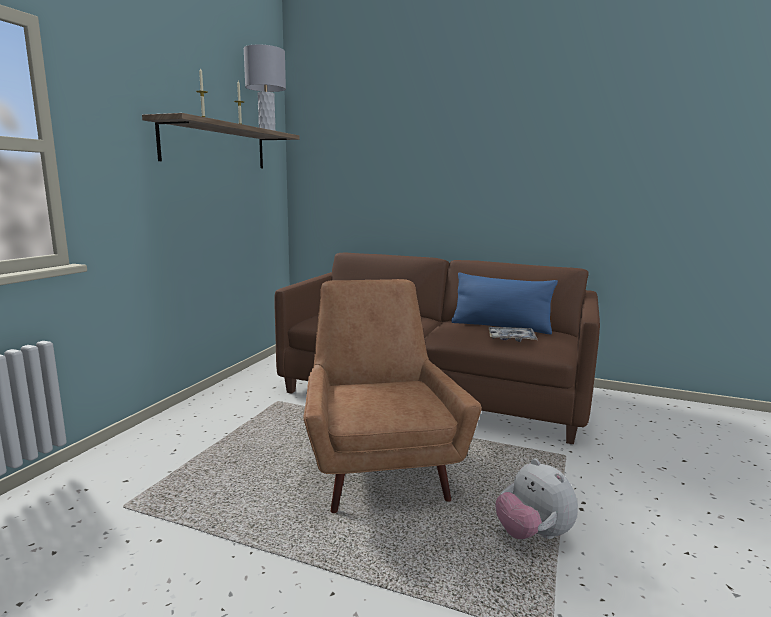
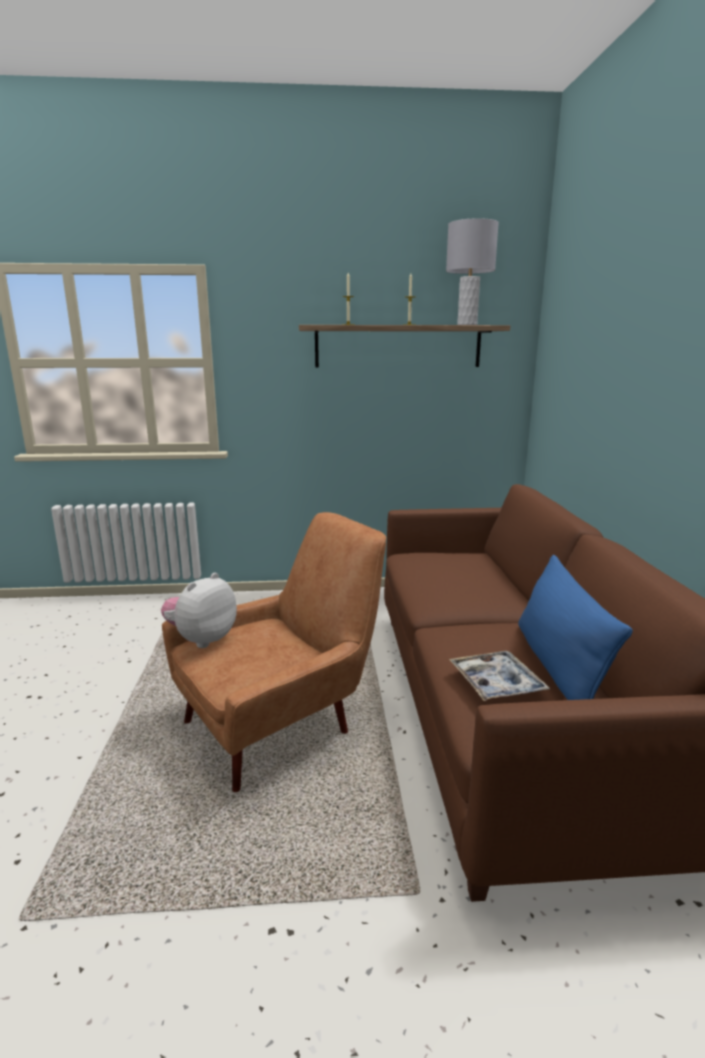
camera: 65 degrees right, 5 degrees up
plush toy [496,458,578,539] -> plush toy moved to [161,573,237,648]

